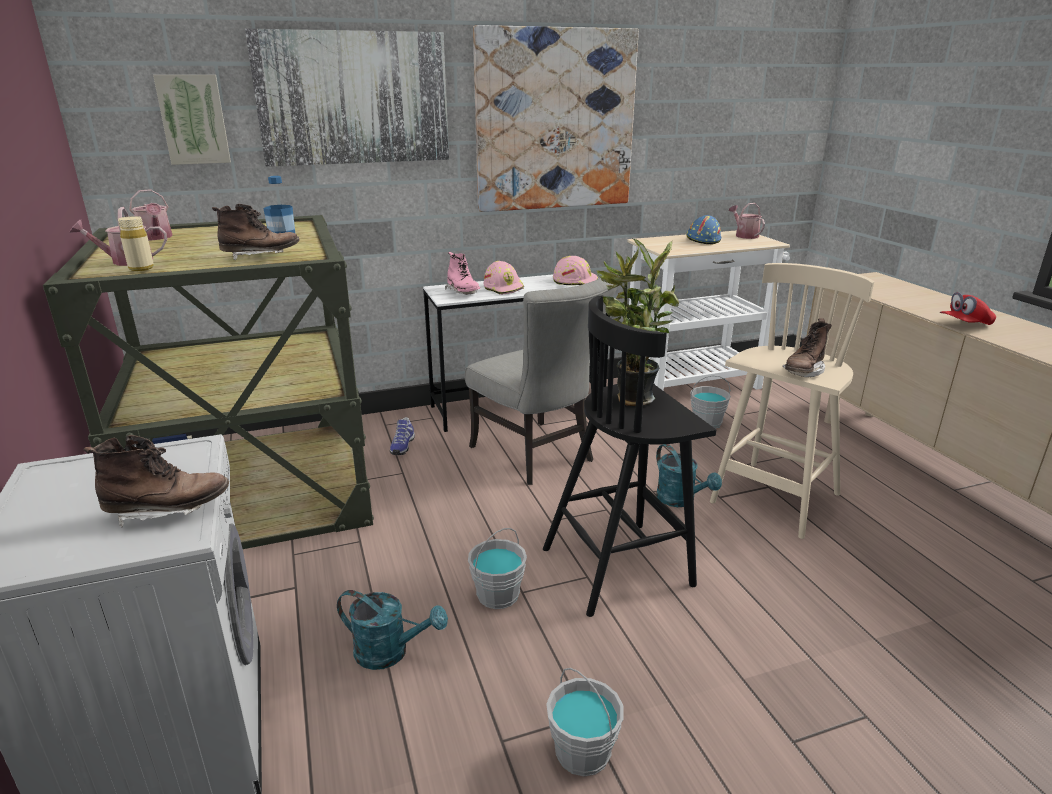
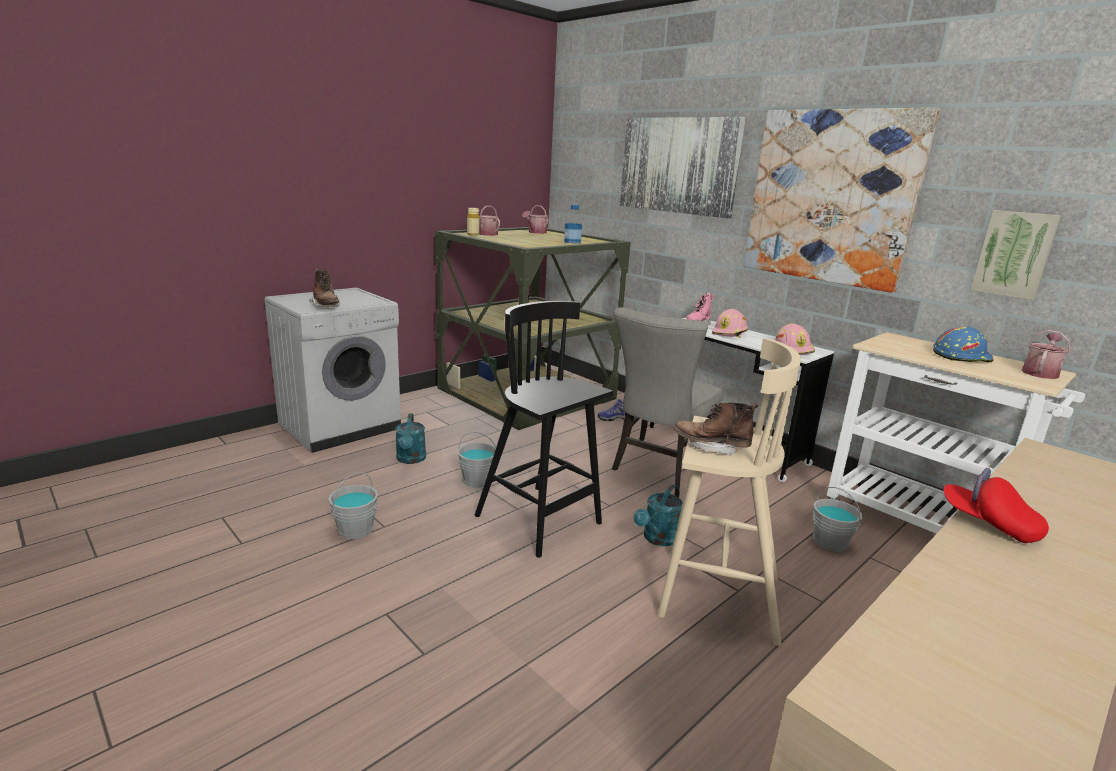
camera: 65 degrees right, 5 degrees down
picture [153,75,231,165] -> picture moved to [971,210,1062,300]
brown boot [212,204,300,260] -> none
potted plant [596,239,679,406] -> none

